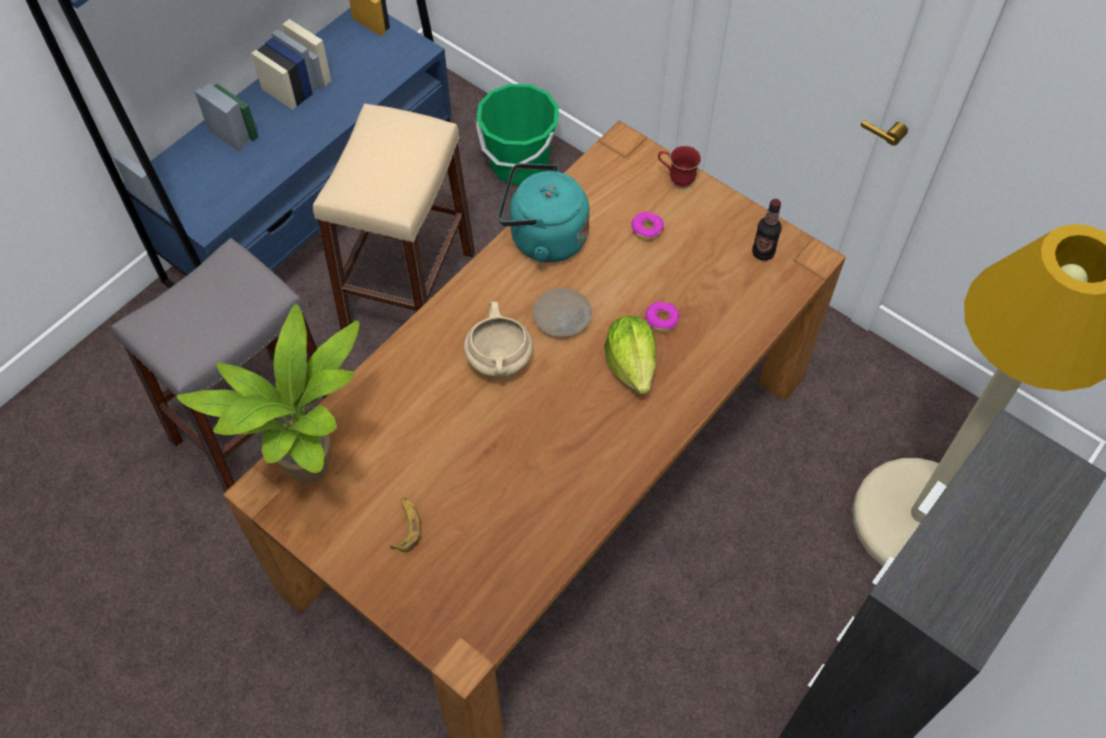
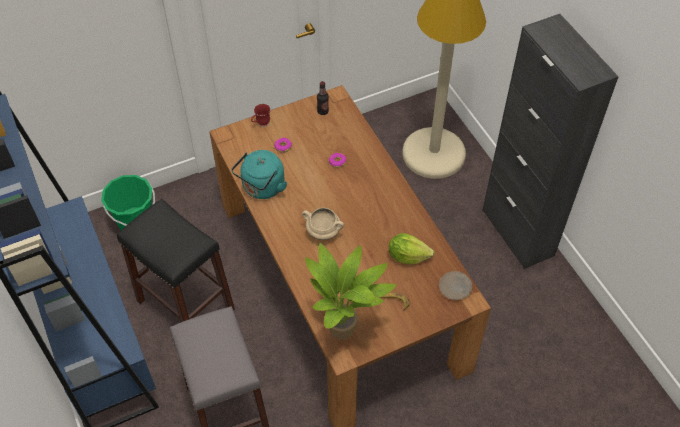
camera: 65 degrees left, 5 degrees down
beige stool [313,104,475,330] -> black stool [117,199,235,322]
beige plate [532,288,592,337] -> beige plate moved to [439,271,472,300]
lettuce [604,316,657,395] -> lettuce moved to [389,233,435,264]

